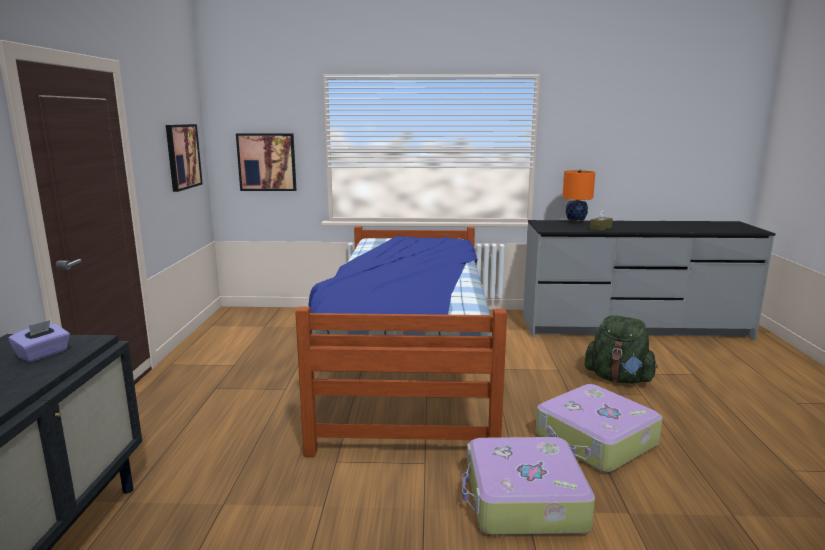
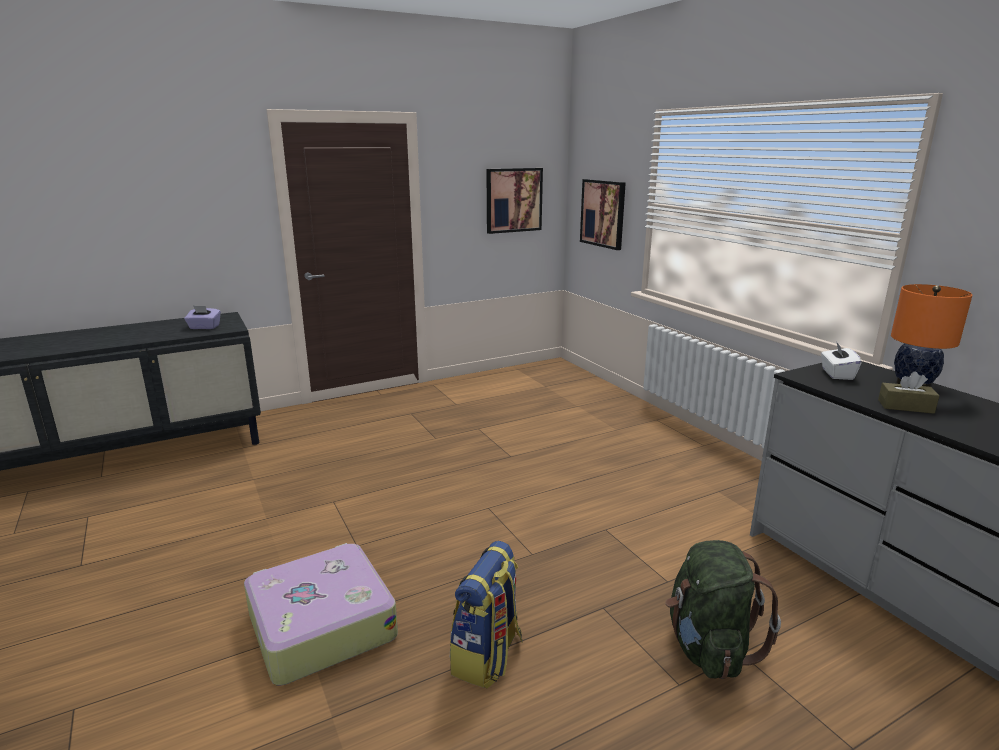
camera: 60 degrees right, 5 degrees up
bed [295,226,507,457] -> none
suitcase [536,384,663,472] -> backpack [450,541,523,689]
none -> white tissue box [821,341,862,380]

